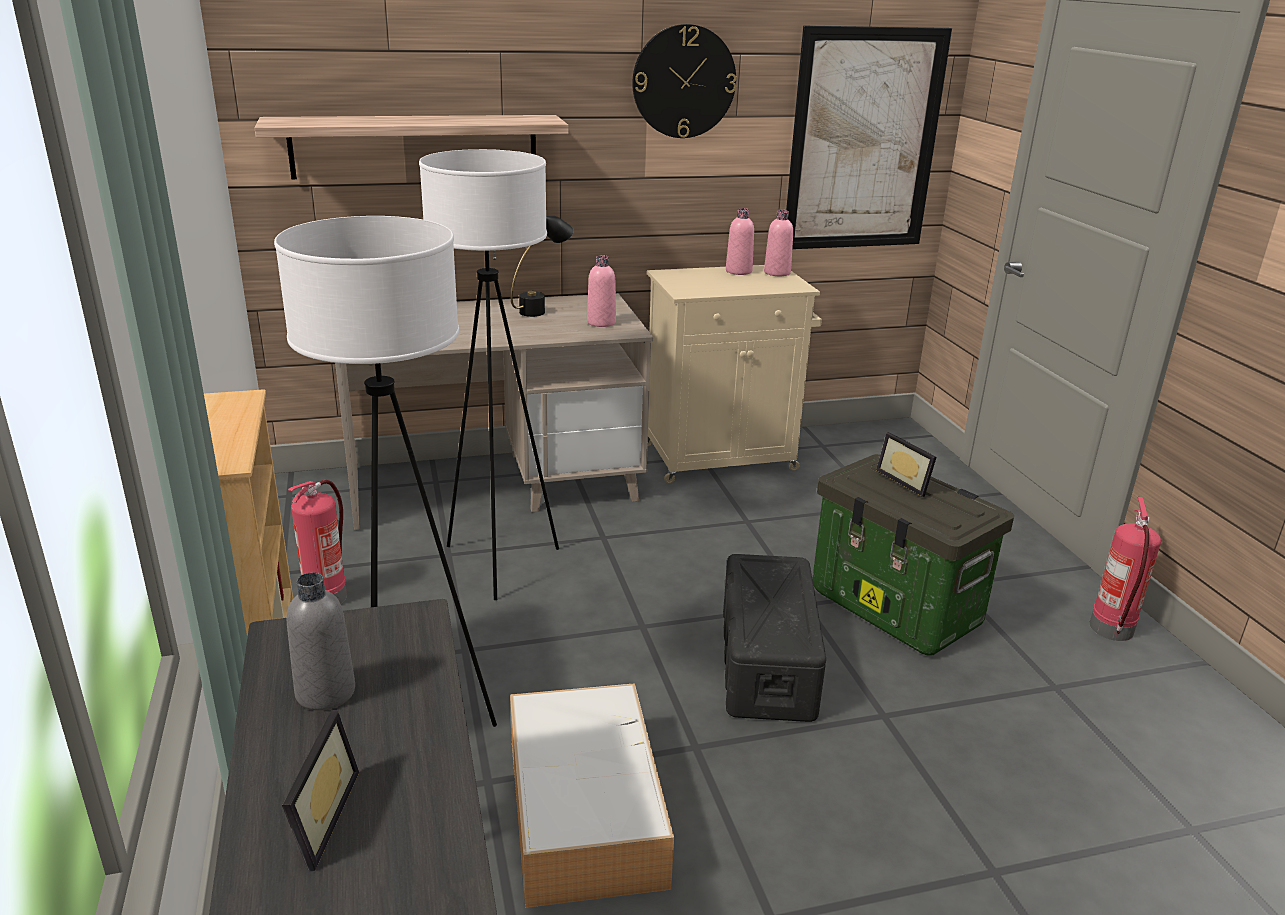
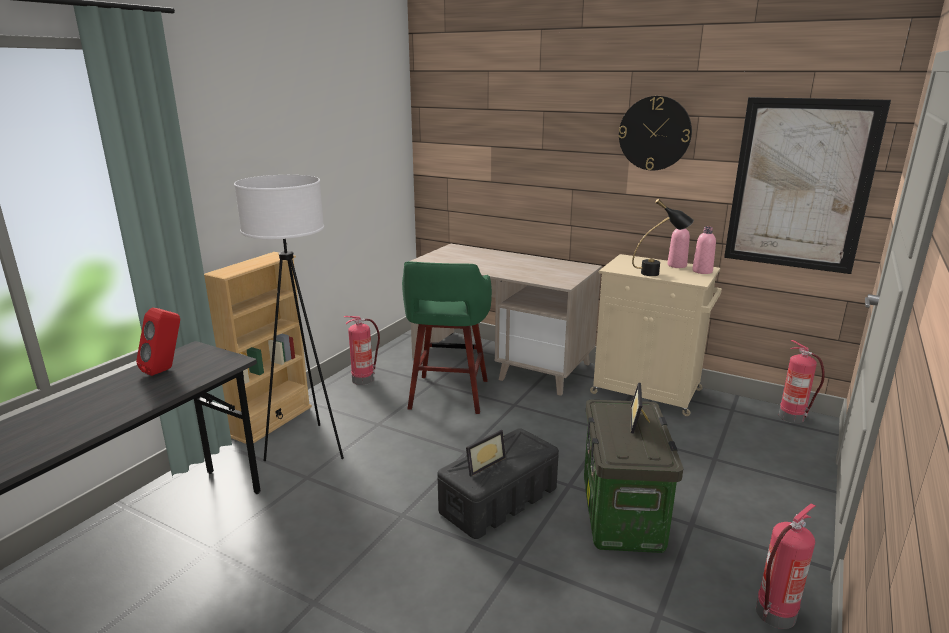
camera: 45 degrees right, 5 degrees down
shelf [254,115,569,179] -> none
picture frame [282,710,359,871] -> picture frame moved to [466,430,506,476]
grey bottle [287,572,355,711] -> red speaker [136,308,180,376]
white floor lamp [419,149,559,600] -> green stool [402,261,492,414]
storage box [510,683,674,908] -> none
black table lamp [511,216,574,317] -> black table lamp moved to [632,199,694,276]
pink bottle [587,255,616,327] -> none
none -> fire extinguisher [779,340,825,423]

